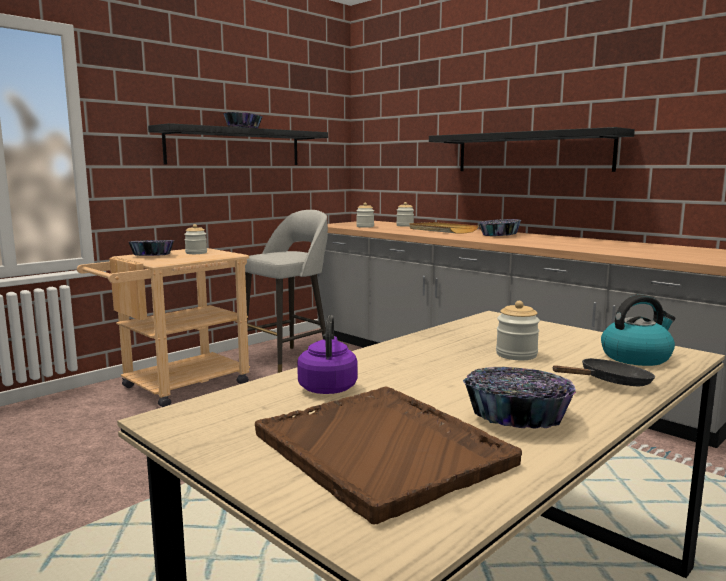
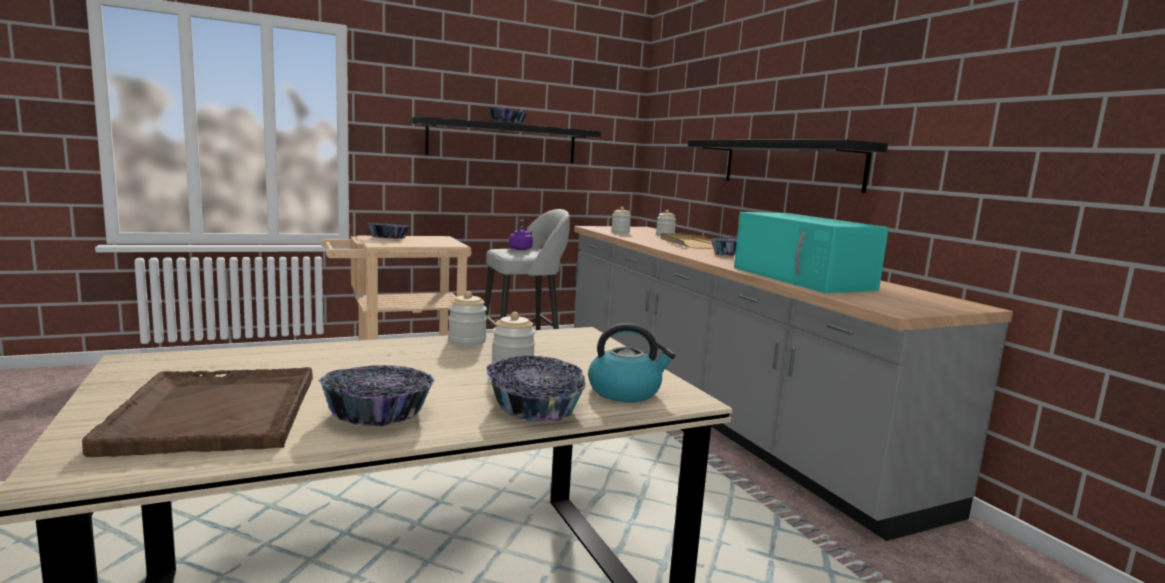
camera: 20 degrees right, 0 degrees up
jar [184,224,207,254] -> jar moved to [448,291,487,346]
purple kettle [297,315,358,394] -> purple kettle moved to [509,220,533,250]
black frying pan [552,358,655,386] -> bowl [486,356,586,422]
none -> turquoise microwave [734,212,889,293]

